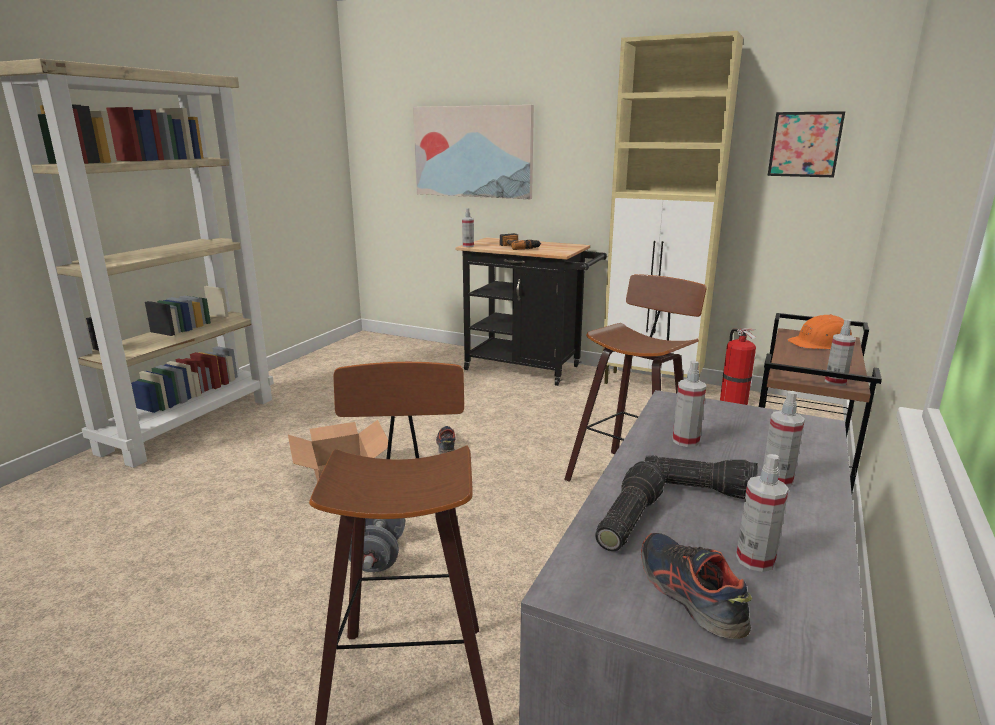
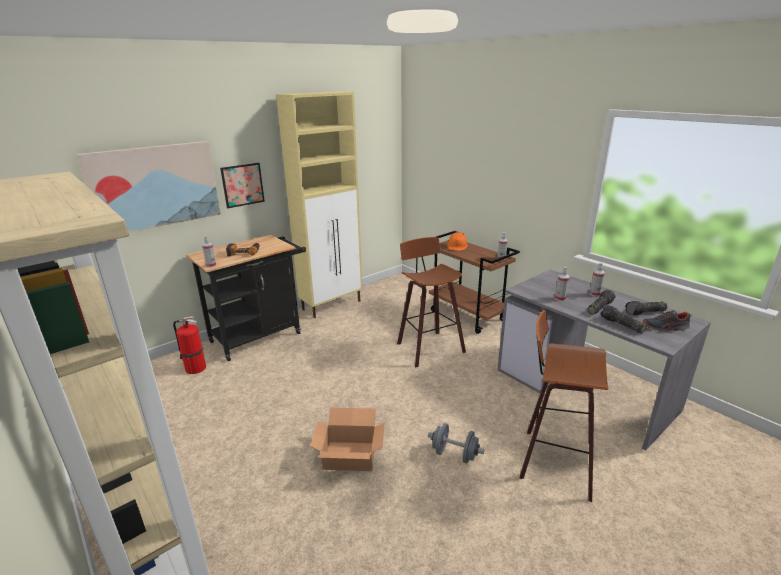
camera: 65 degrees left, 5 degrees up
shoe [436,426,456,454] -> none
fire extinguisher [720,328,756,405] -> fire extinguisher moved to [173,316,206,374]
spray bottle [736,454,789,572] -> flashlight [625,301,667,315]
picture [768,111,845,177] -> picture moved to [220,163,265,208]

